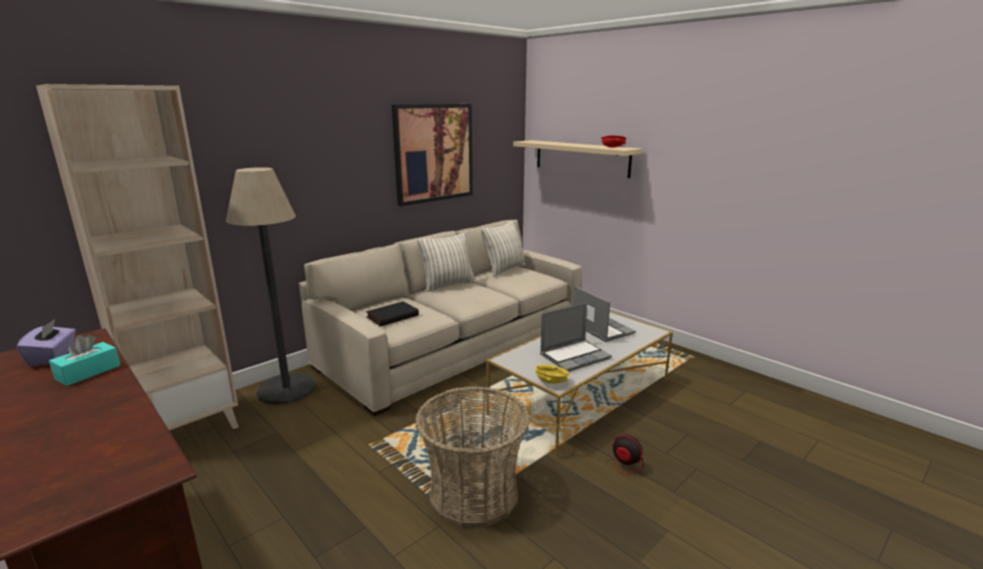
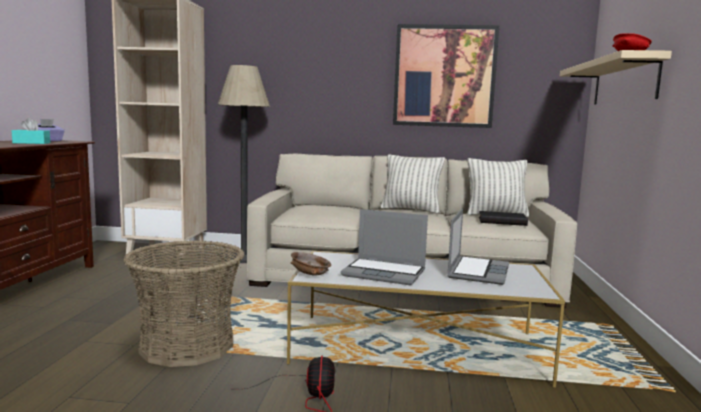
camera: 50 degrees right, 10 degrees down
black book [366,301,419,327] -> black book moved to [479,211,528,226]
yellow bowl [535,365,570,384] -> brown bowl [291,252,331,275]

